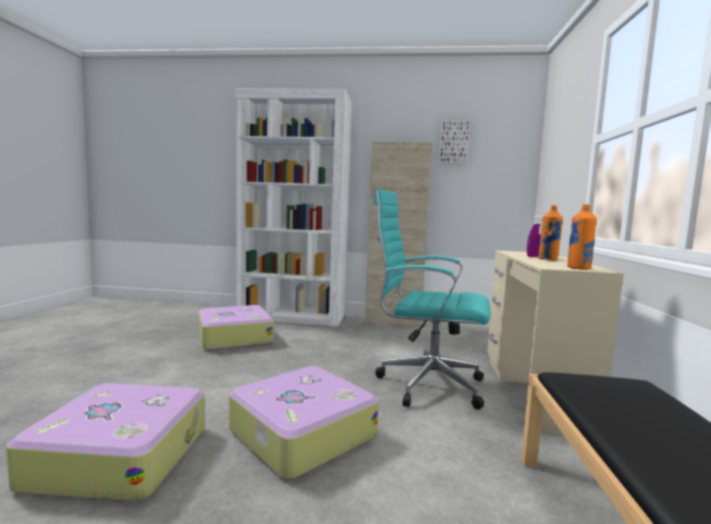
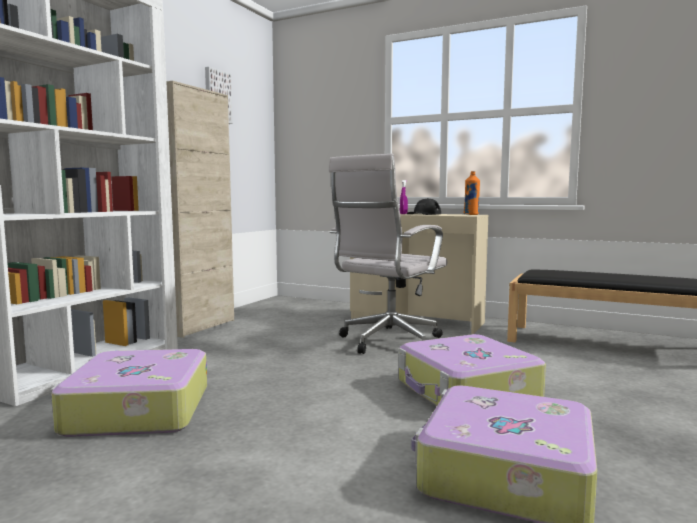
camera: 70 degrees left, 0 degrees up
turquoise office chair [373,188,491,410] -> white office chair [329,154,447,354]
orange bottle [538,206,563,261] -> black cap [407,198,441,215]

